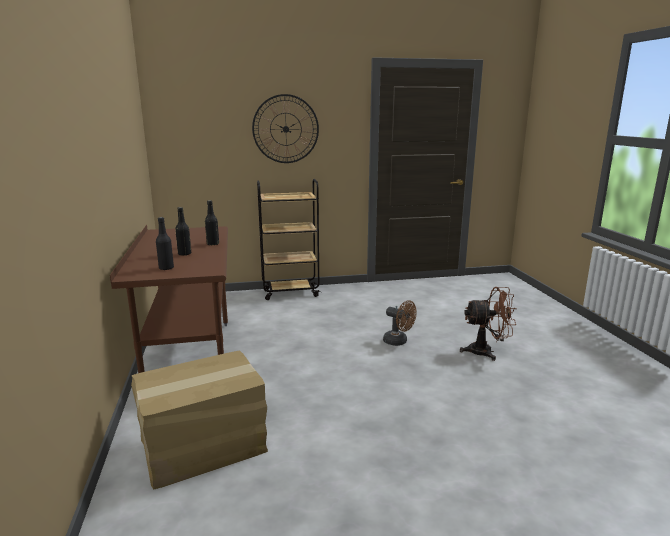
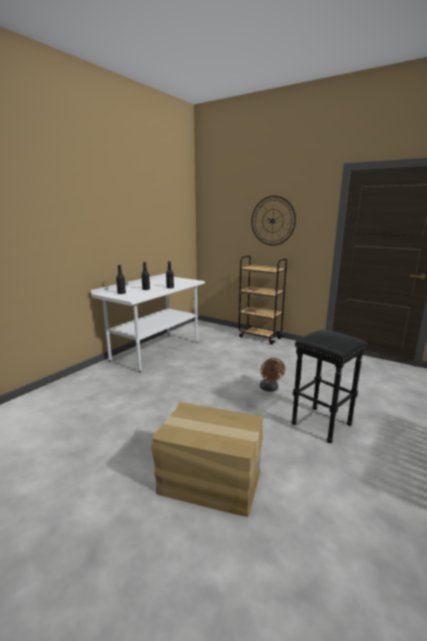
camera: 45 degrees right, 0 degrees up
brown desk [110,225,228,373] -> white desk [91,273,205,373]
cardboard box [131,350,268,490] -> cardboard box moved to [151,402,263,517]
brown fan [460,287,516,361] -> black stool [292,330,367,443]

